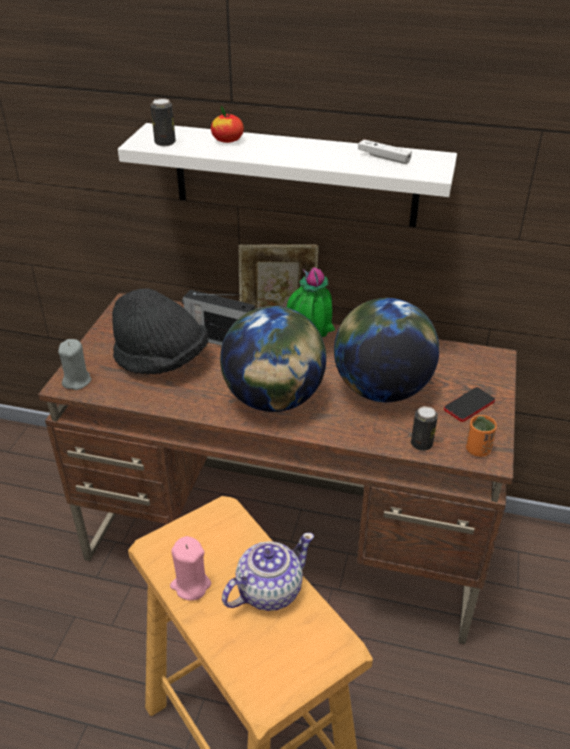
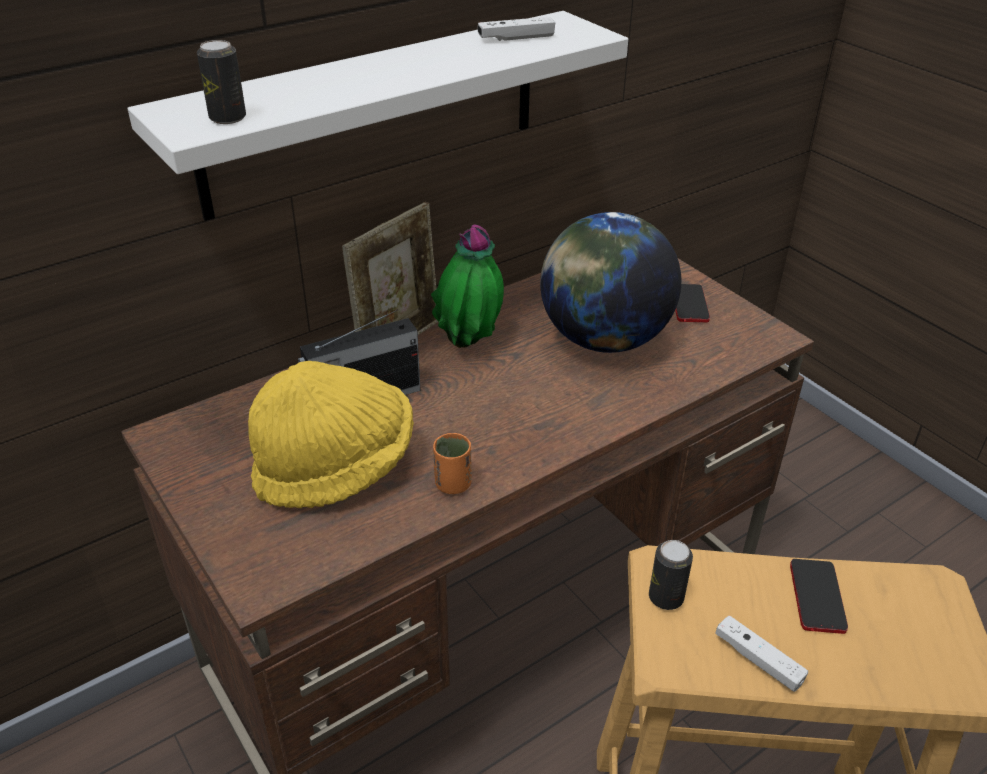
camera: 50 degrees left, 0 degrees up
grey candle [58,339,91,390] -> none
black hat [112,288,209,374] -> yellow hat [248,361,414,508]
pink candle [170,536,211,601] -> white game controller [715,615,808,692]
apple [211,105,244,143] -> none
globe [220,306,326,412] -> none
teapot [222,533,314,611] -> phone [790,559,848,634]
can [411,406,438,451] -> can moved to [649,540,693,610]
orange cup [466,415,497,457] -> orange cup moved to [433,433,472,494]

